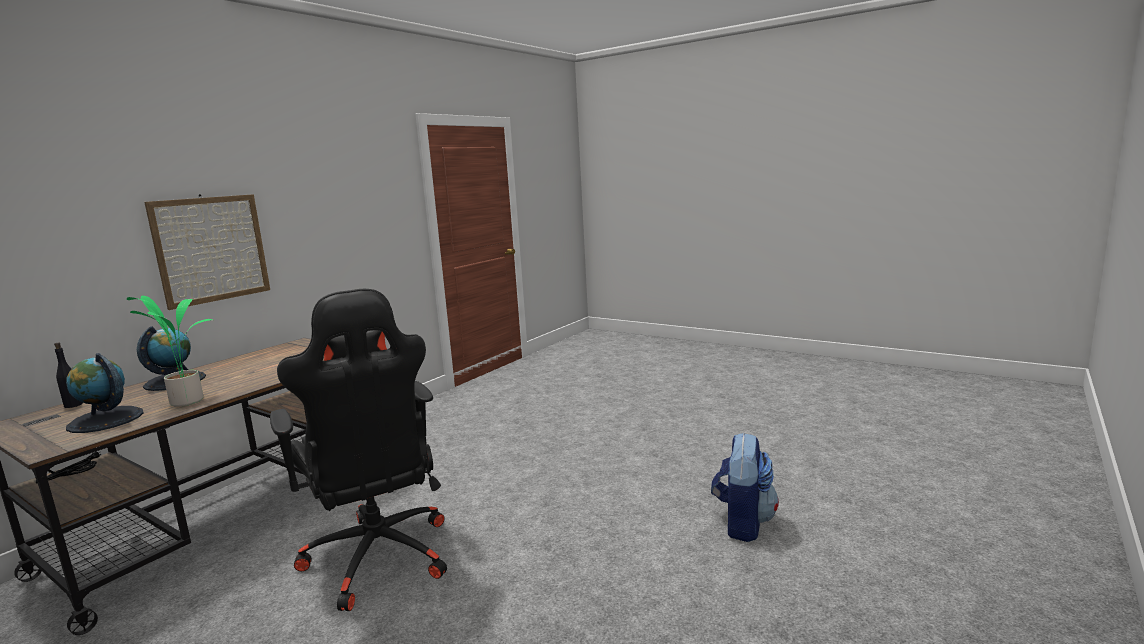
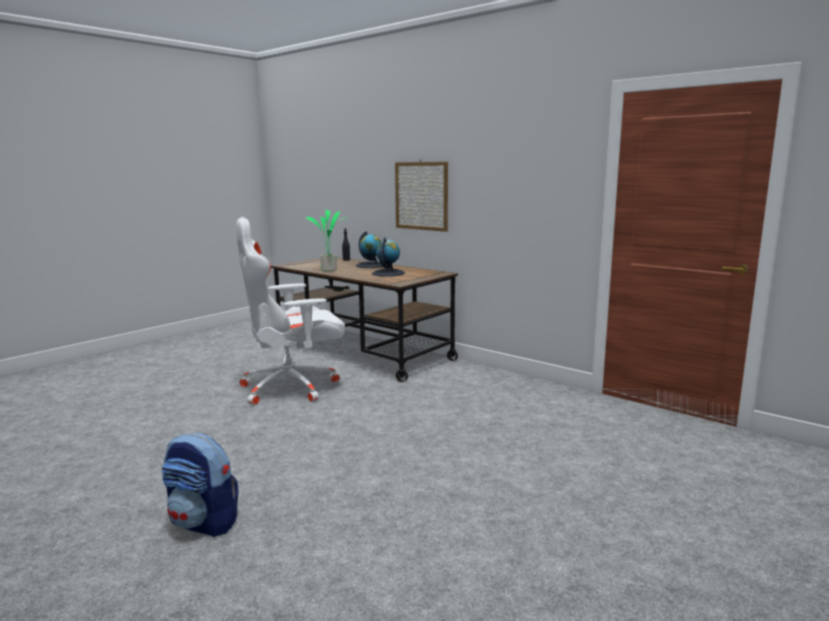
camera: 95 degrees right, 0 degrees up
globe [66,353,143,433] -> globe moved to [372,238,405,277]
black office chair [270,289,447,611] -> white office chair [236,217,345,405]

